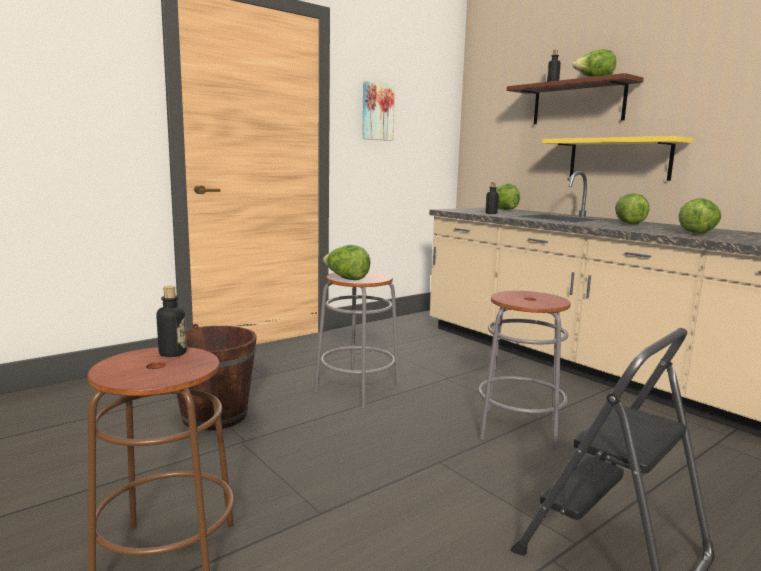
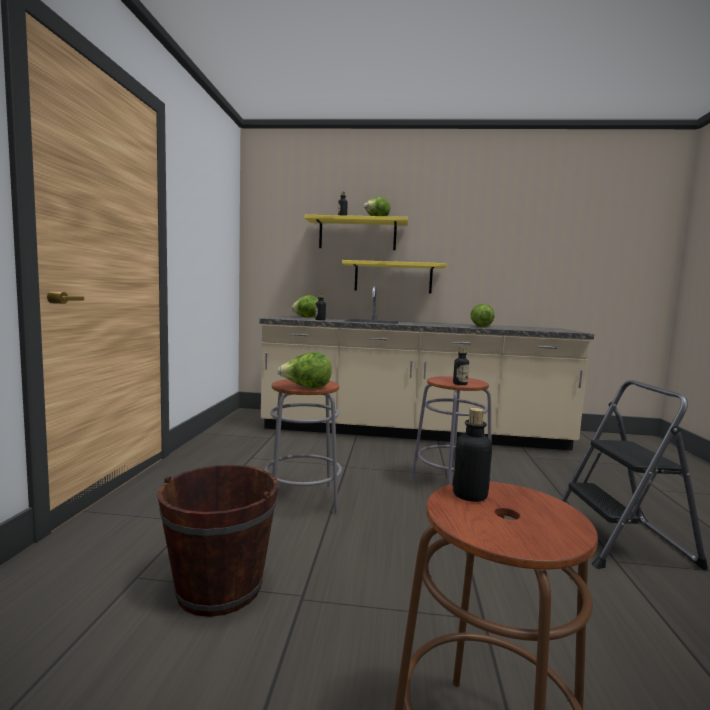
camera: 45 degrees left, 5 degrees down
picture [362,81,395,141] -> none
brown shelf [507,73,644,124] -> yellow shelf [304,215,408,250]
lettuce [615,193,649,224] -> none
none -> bottle [453,347,469,385]

